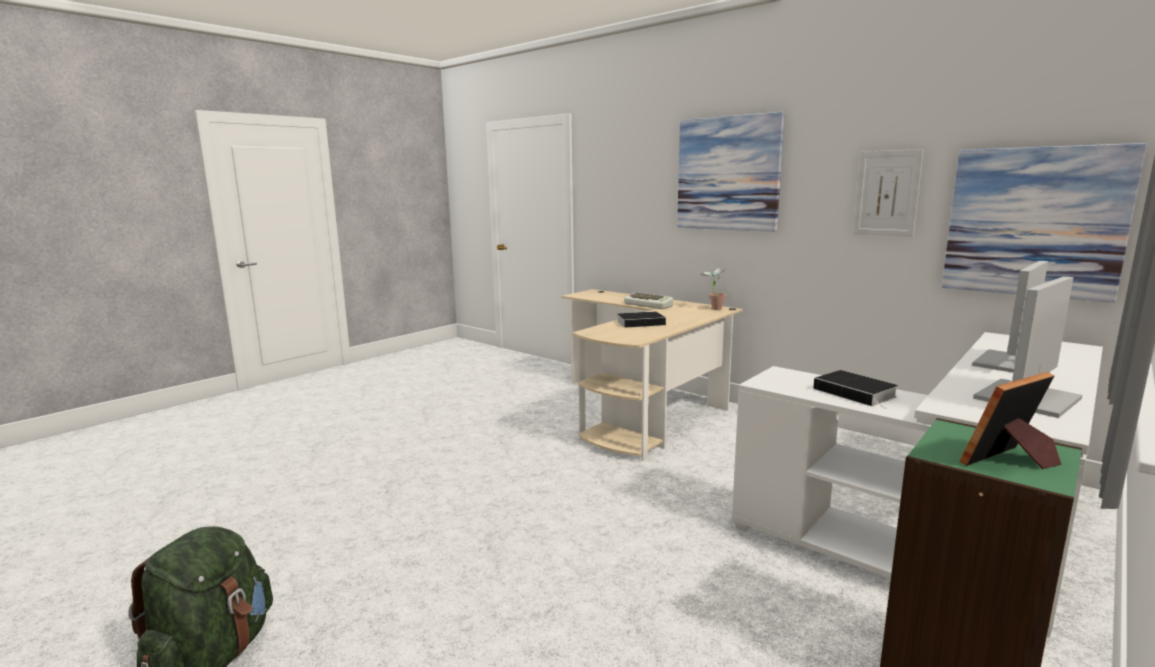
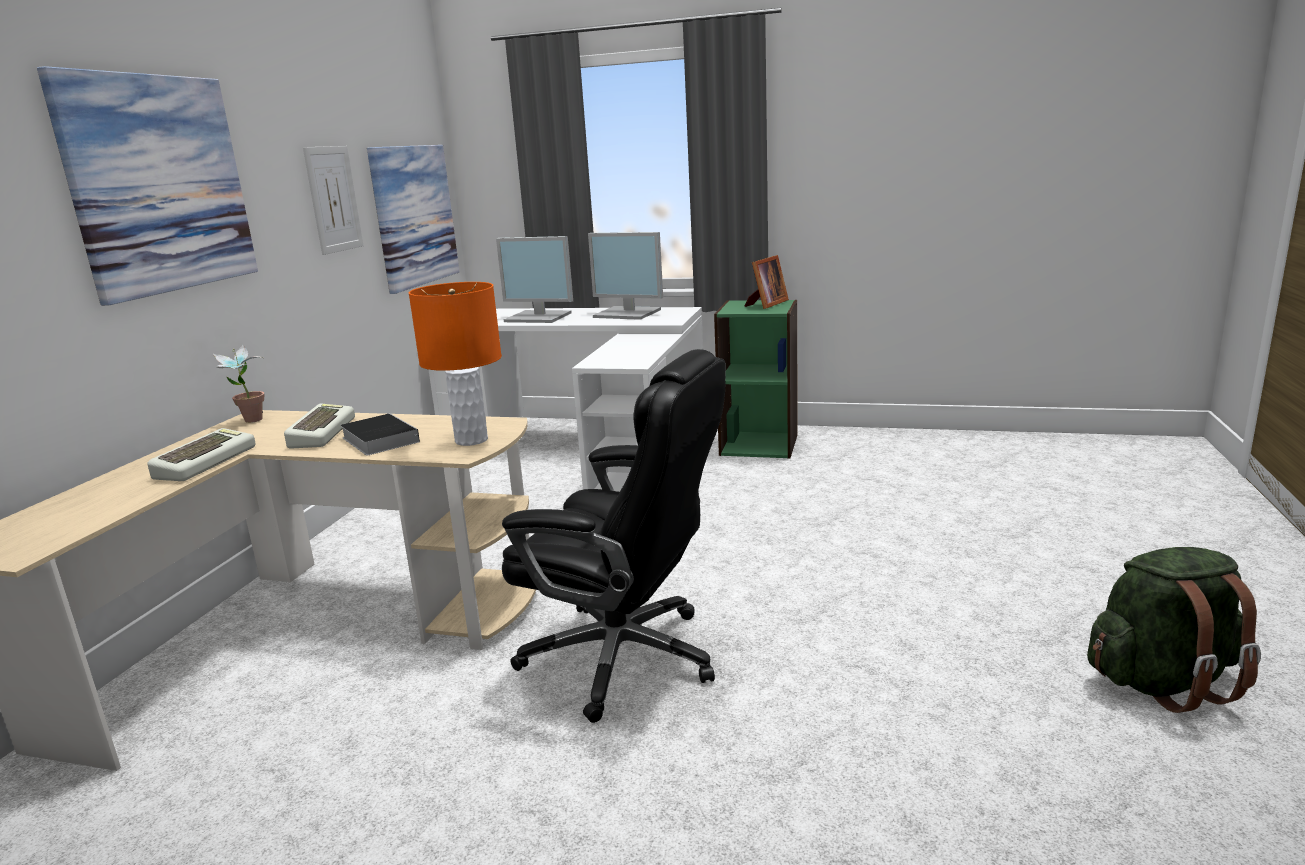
camera: 115 degrees left, 5 degrees up
book [813,370,898,409] -> none
picture frame [959,372,1062,469] -> picture frame turned 90 degrees counterclockwise [744,255,789,309]
none -> keyboard [284,404,355,449]
none -> orange table lamp [409,282,502,446]
none -> black office chair [502,349,726,723]

